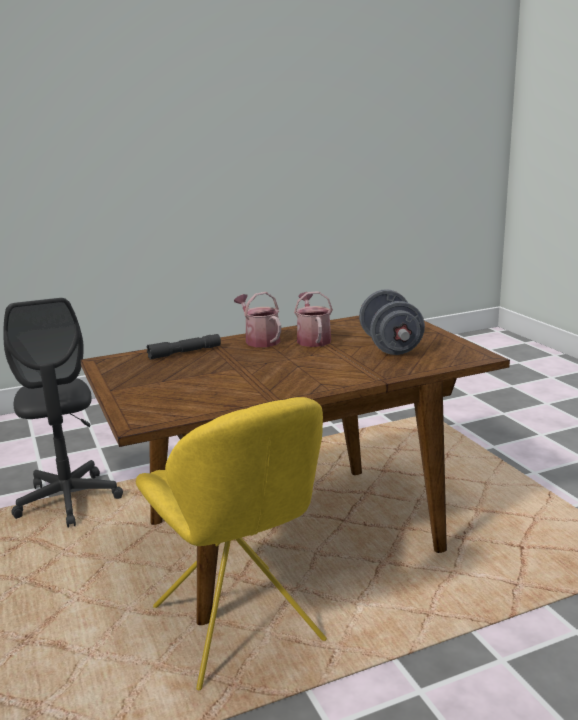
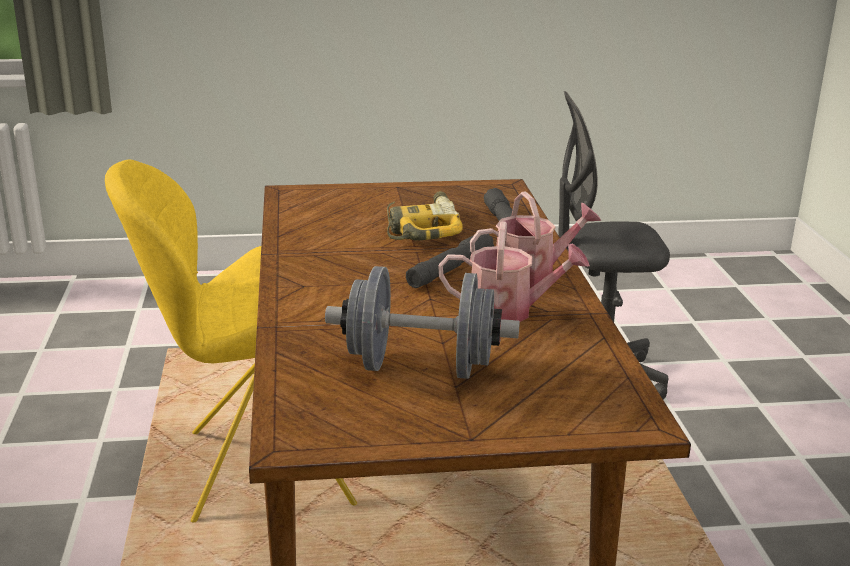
camera: 105 degrees right, 5 degrees up
none -> power drill [387,191,463,241]
none -> grey flashlight [406,234,494,288]

